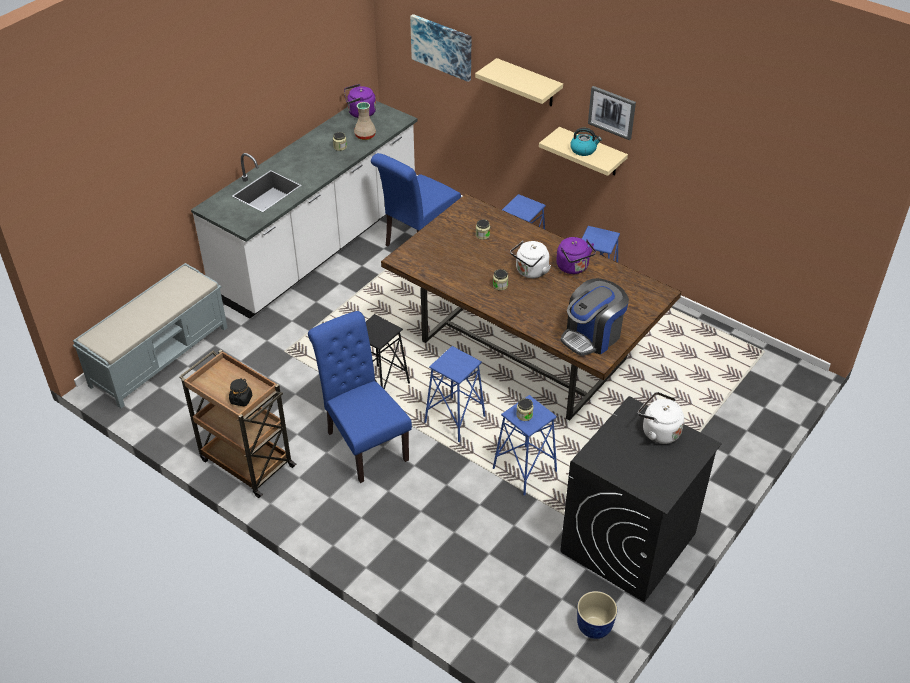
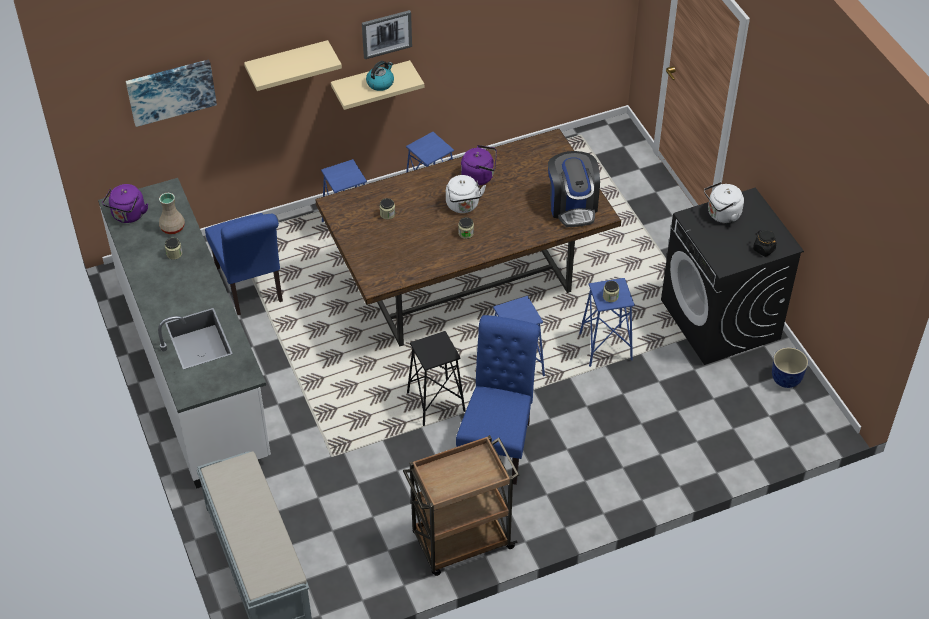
camera: 60 degrees left, 5 degrees up
black jar [229,378,252,406] -> black jar moved to [753,230,776,257]
blue chair [308,311,412,483] -> blue chair turned 105 degrees clockwise [456,315,540,485]

